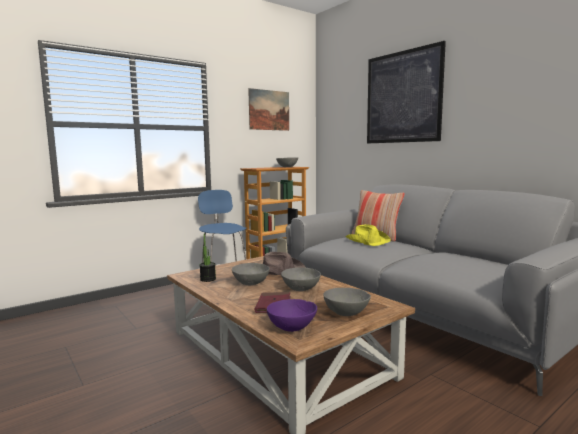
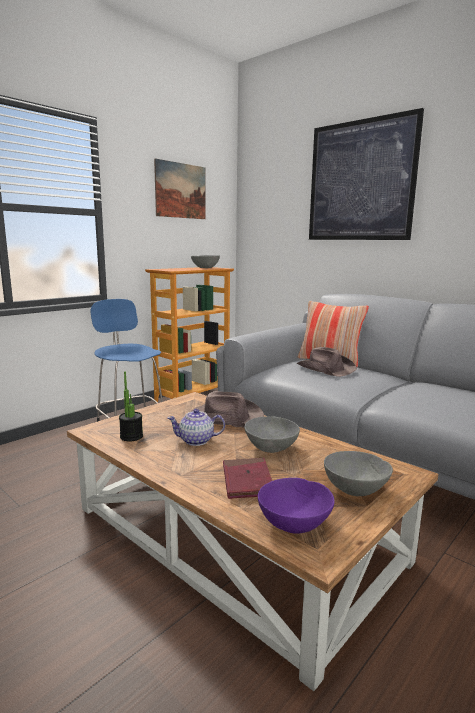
camera: 10 degrees left, 5 degrees up
grey bowl [232,263,270,285] -> teapot [167,409,225,446]
yellow hat [346,224,390,246] -> brown hat [297,347,357,377]

